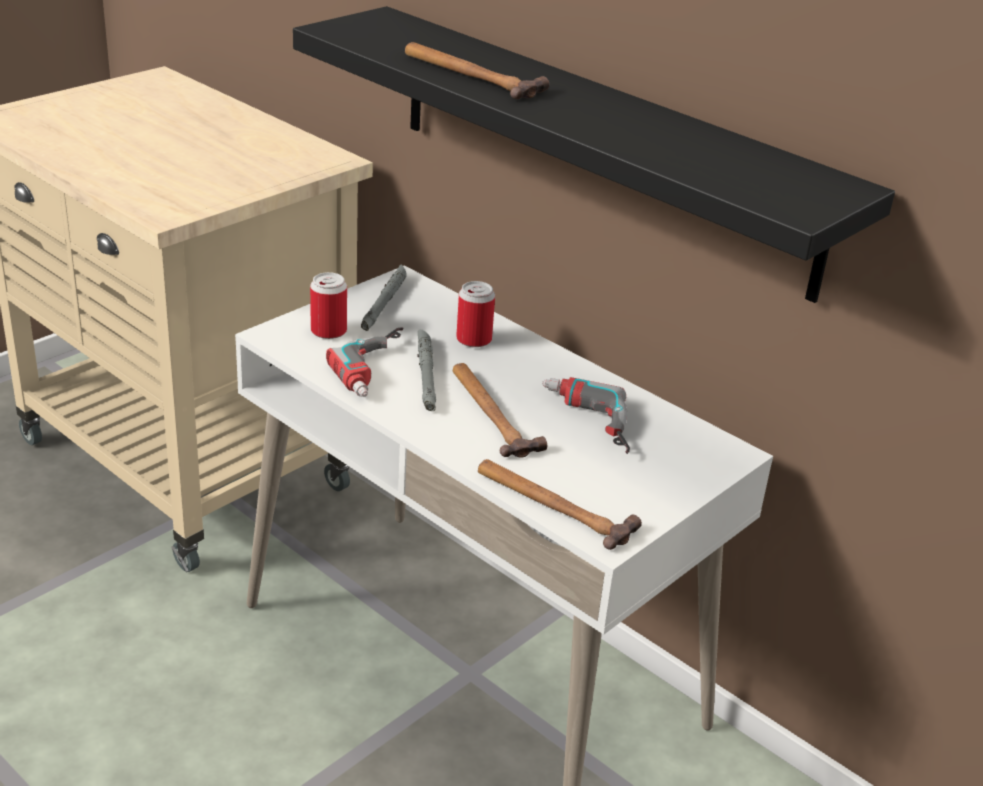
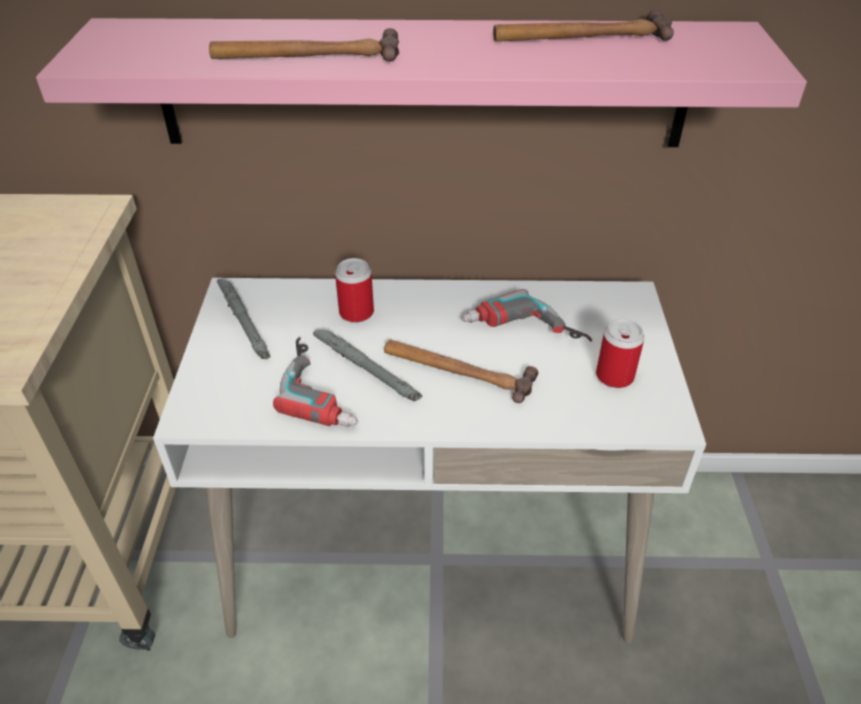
camera: 40 degrees left, 10 degrees up
black shelf [293,6,895,303] -> pink shelf [36,18,807,147]
can [310,272,347,339] -> can moved to [596,319,644,388]
hammer [478,459,642,550] -> hammer moved to [493,9,674,42]

